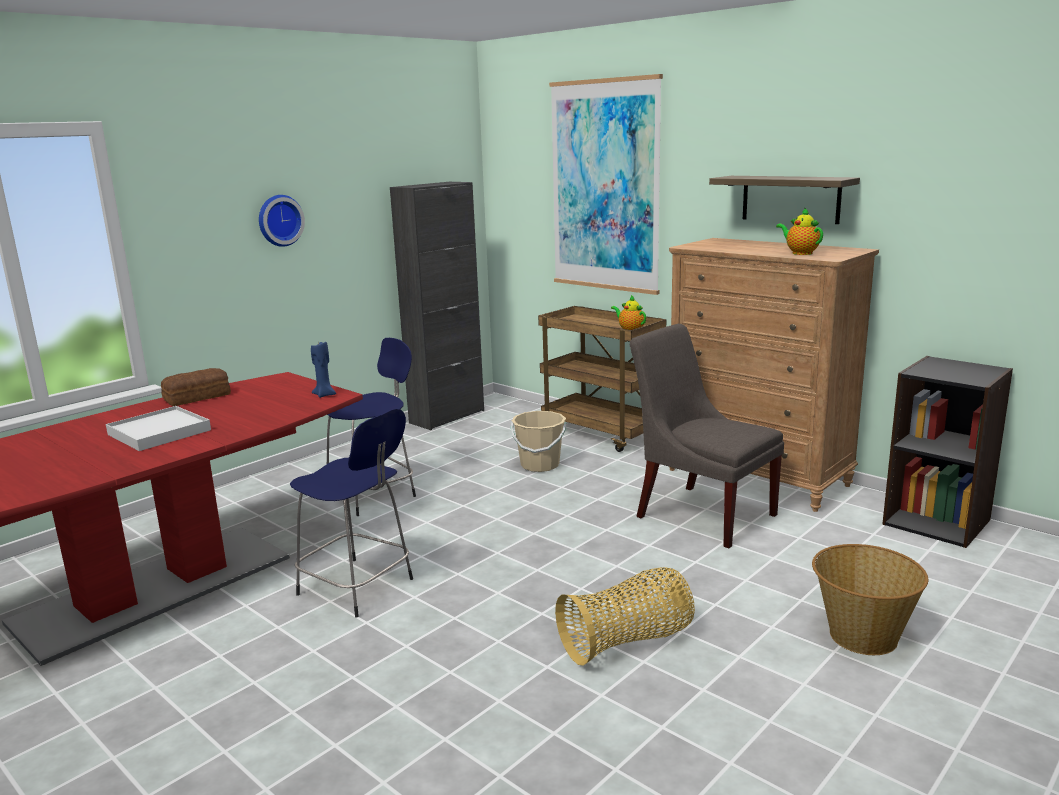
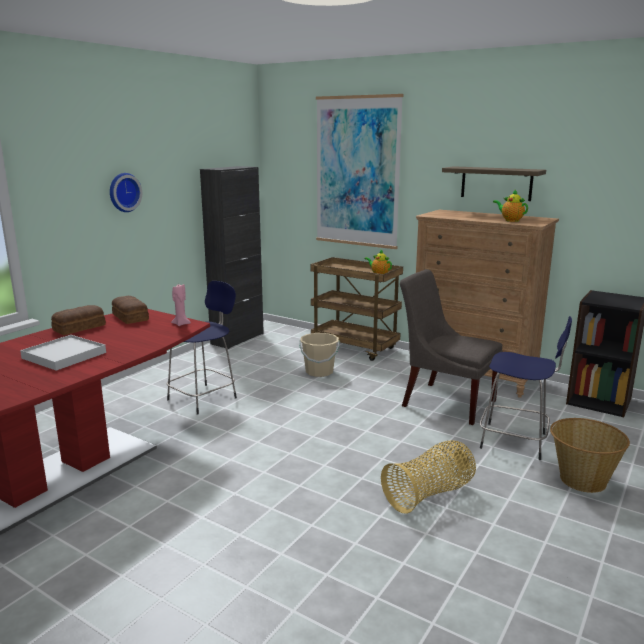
camera: 10 degrees left, 0 degrees up
blue stool [290,409,413,618] -> blue stool moved to [480,316,572,460]
blue candle [311,342,336,398] -> pink candle [171,284,191,326]
none -> bread [112,296,149,324]

